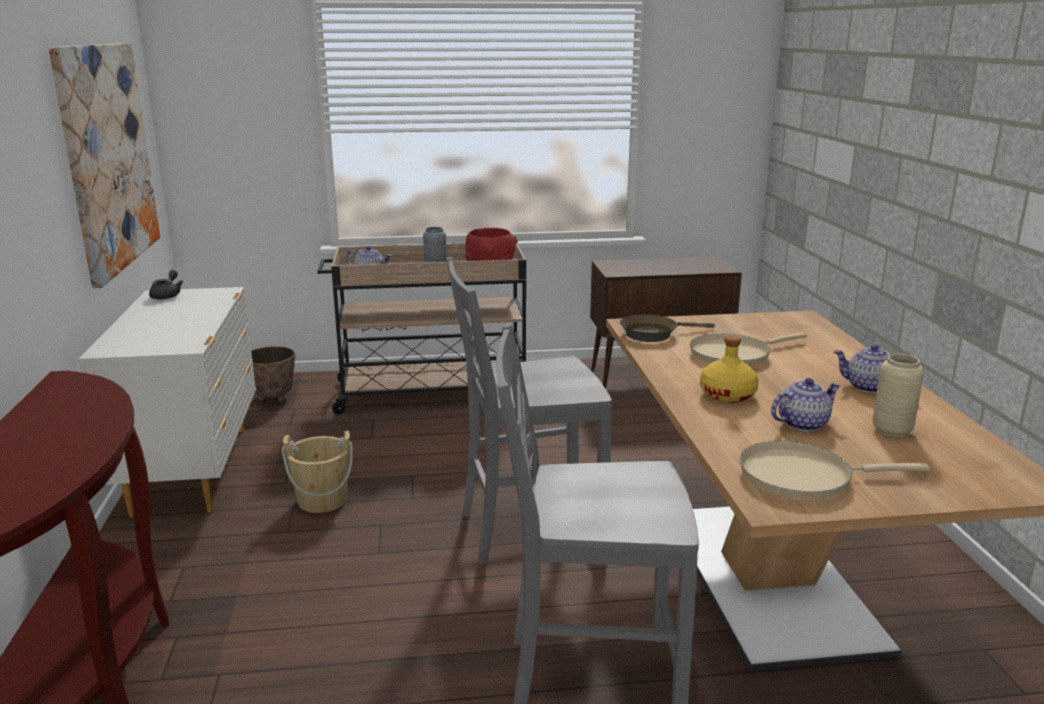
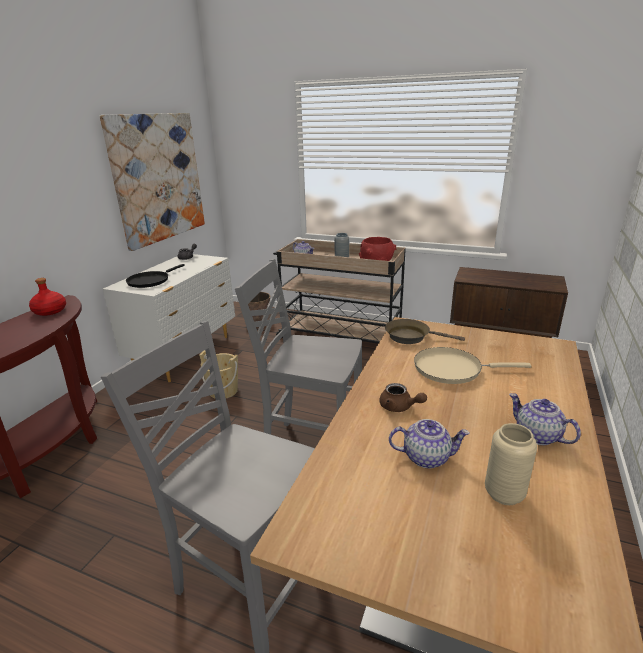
camera: 30 degrees right, 5 degrees up
yellow bottle [700,335,759,403] -> brown teapot [379,383,427,412]
beige frying pan [740,441,930,499] -> none
none -> red bottle [29,278,66,316]
none -> black frying pan [126,264,185,288]

